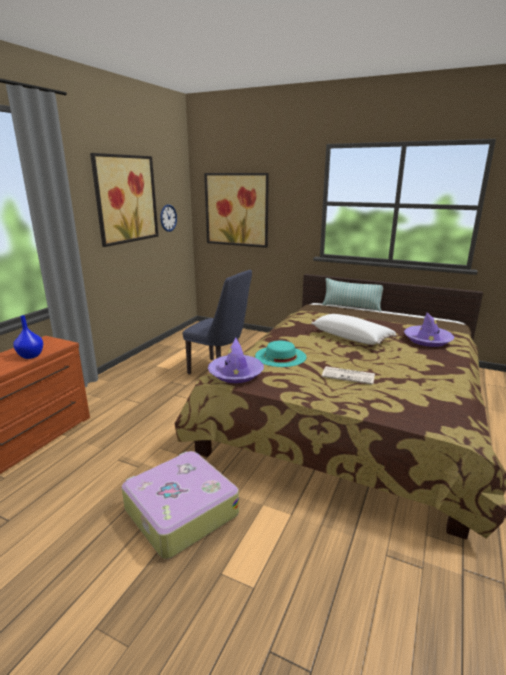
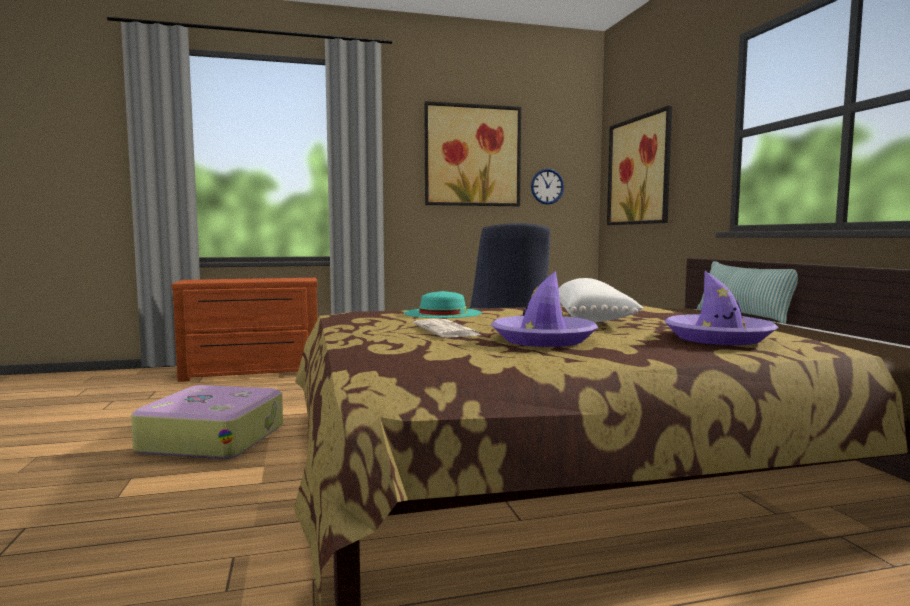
camera: 50 degrees right, 15 degrees down
blue vase [14,315,43,359] -> none
purple hat [208,338,264,383] -> purple hat moved to [491,271,598,347]

